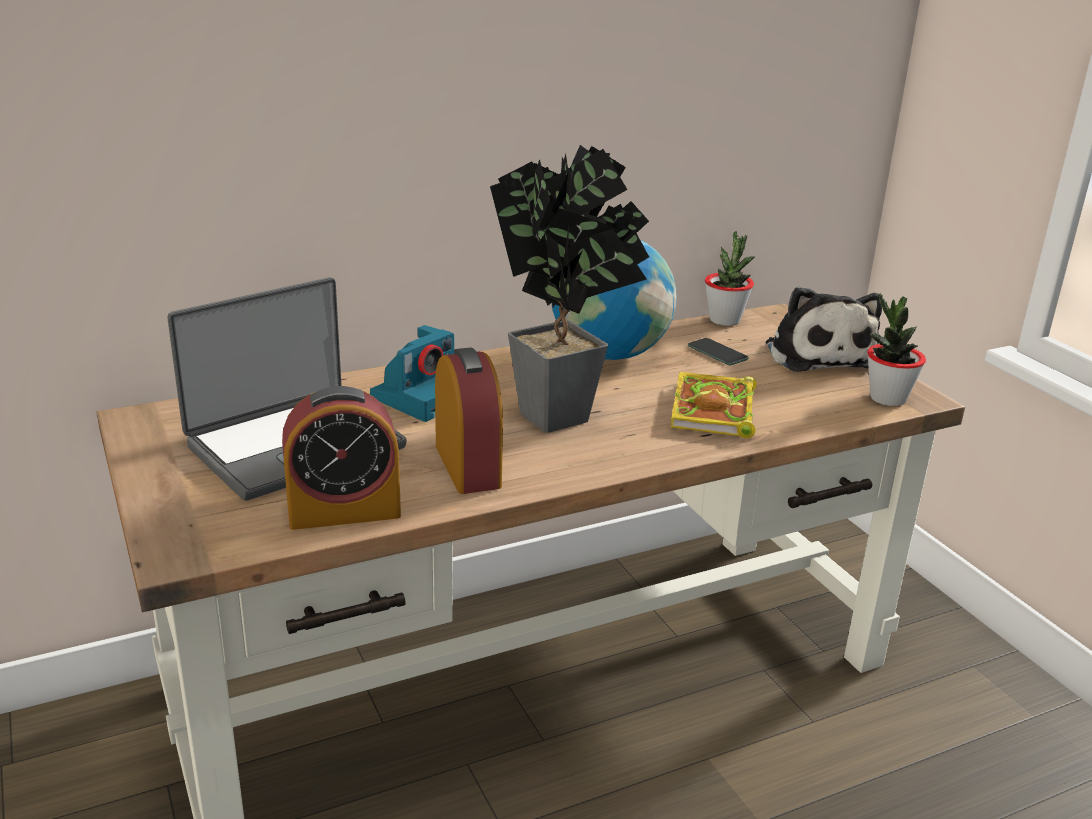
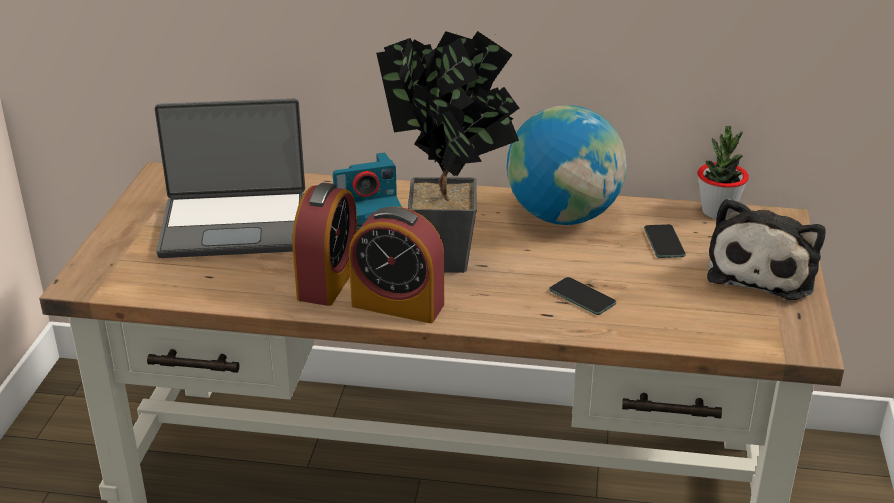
camera: 35 degrees right, 5 degrees up
alarm clock [282,386,401,530] -> alarm clock moved to [349,207,444,323]
book [670,372,757,438] -> phone [549,277,616,315]
potted plant [867,293,926,406] -> none

